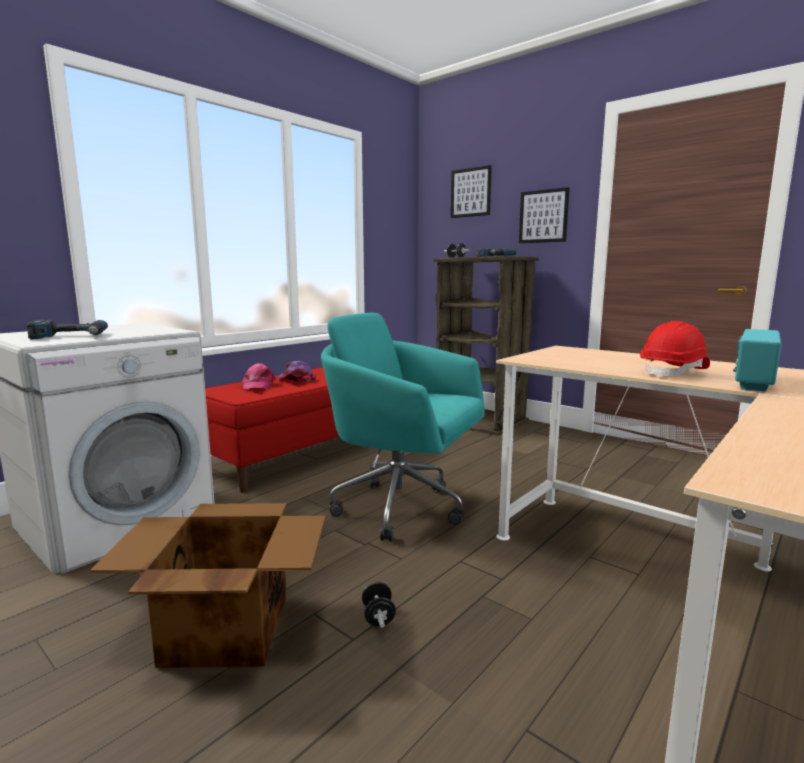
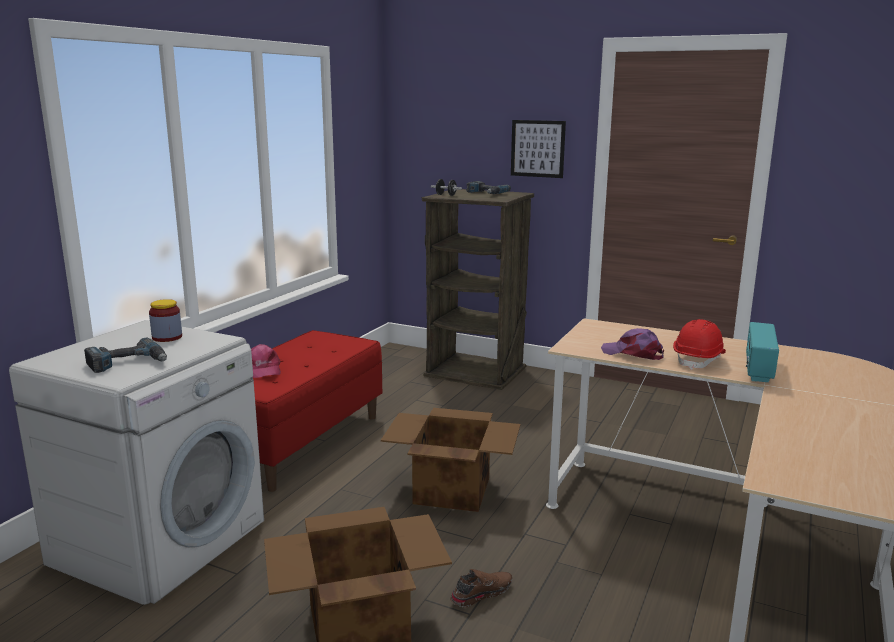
camera: 15 degrees left, 5 degrees up
purple cap [278,361,316,382] -> purple cap moved to [601,328,664,360]
turquoise office chair [321,313,485,541] -> cardboard box [381,408,520,512]
black dumbbell [362,582,396,628] -> brown shoe [450,569,512,607]
picture [451,165,492,218] -> none
none -> jar [149,299,182,342]

